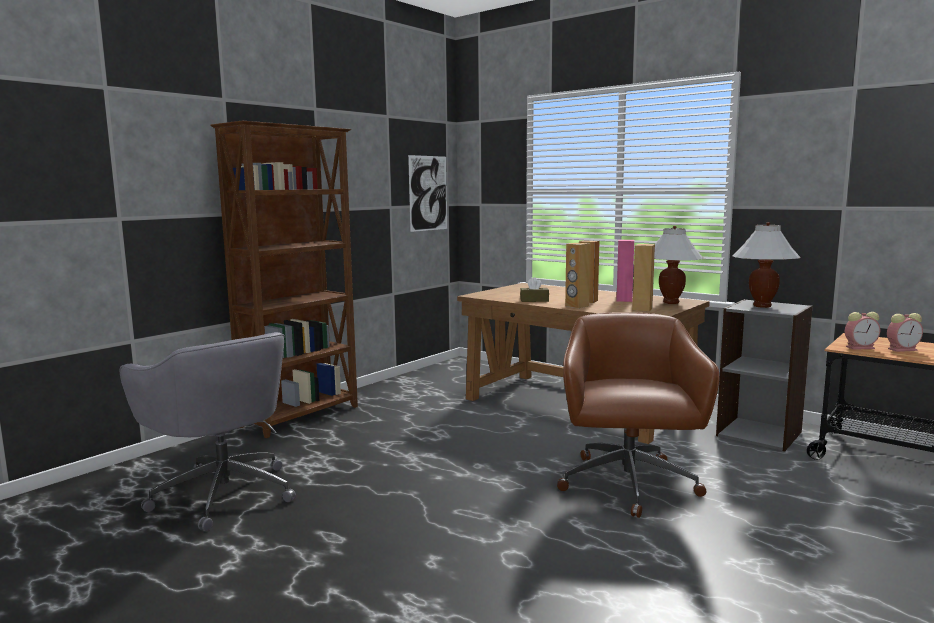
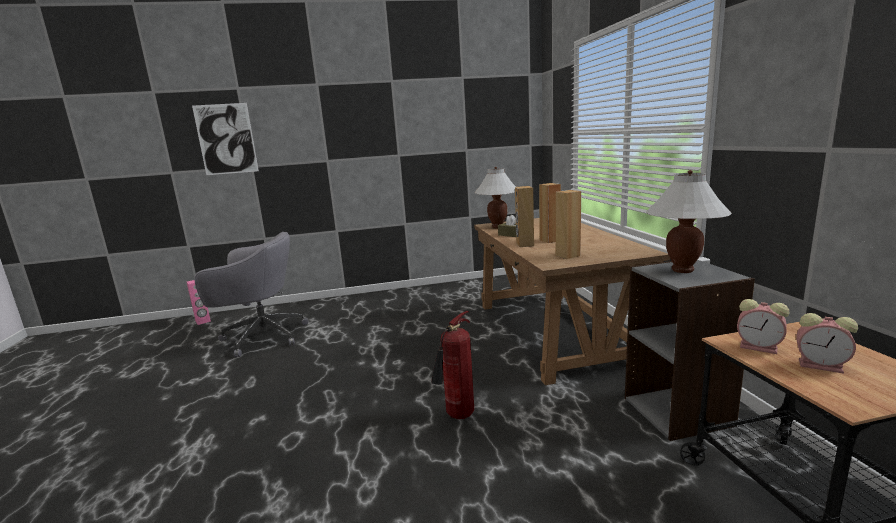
camera: 40 degrees right, 5 degrees up
grey office chair [120,332,296,531] -> grey office chair turned 90 degrees counterclockwise [194,232,308,357]
brown bookcase [210,121,358,438] -> none
picture [408,155,447,232] -> picture moved to [192,103,259,175]
brown office chair [557,312,719,518] -> fire extinguisher [431,311,474,419]
pink speaker [616,240,634,302] -> pink speaker moved to [187,280,211,325]
white table lamp [654,226,704,304] -> white table lamp moved to [474,167,516,228]

